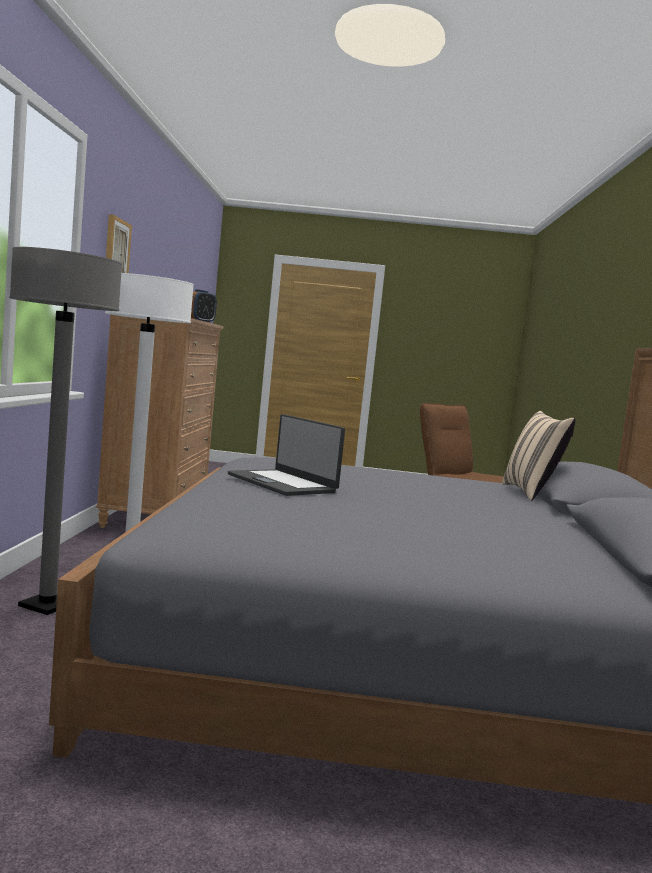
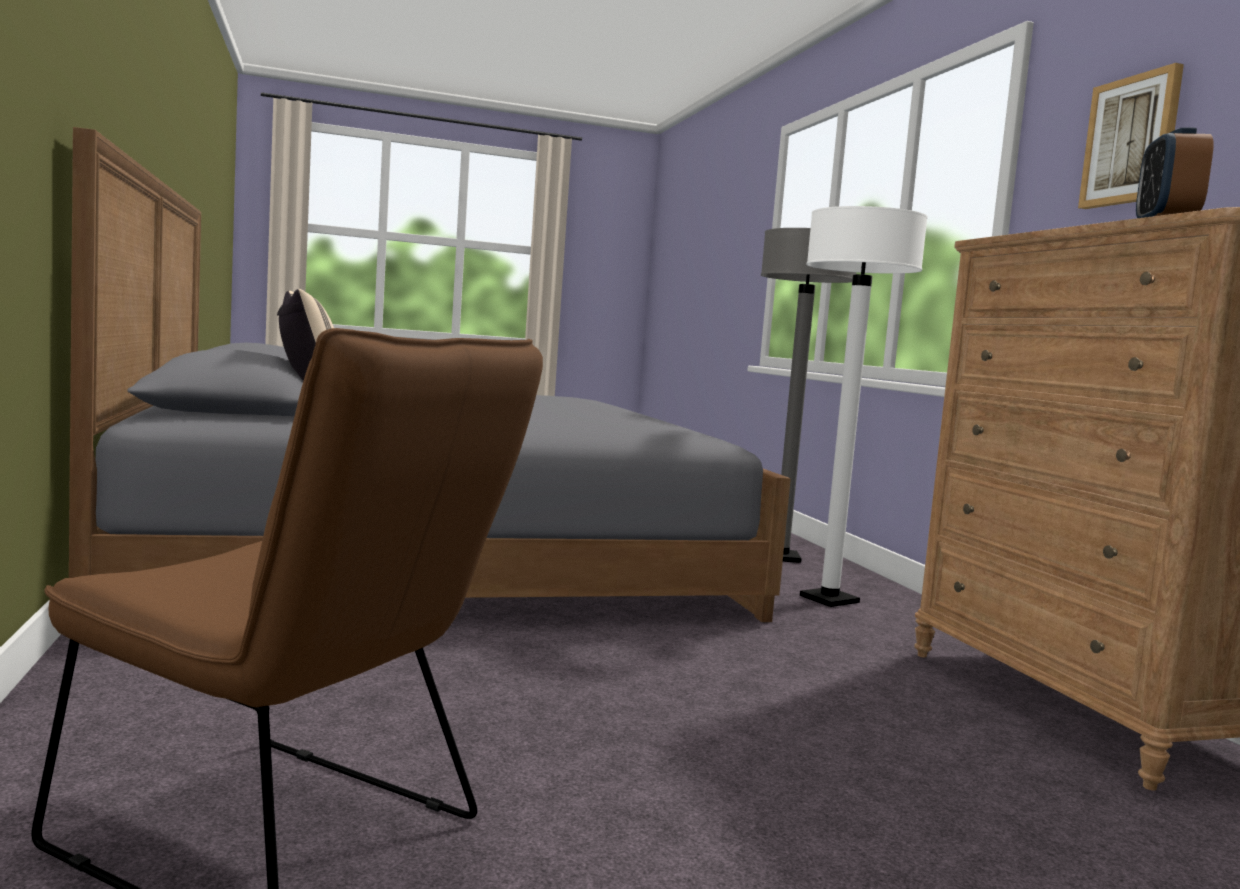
camera: 160 degrees right, 0 degrees up
laptop [228,414,345,496] -> none

